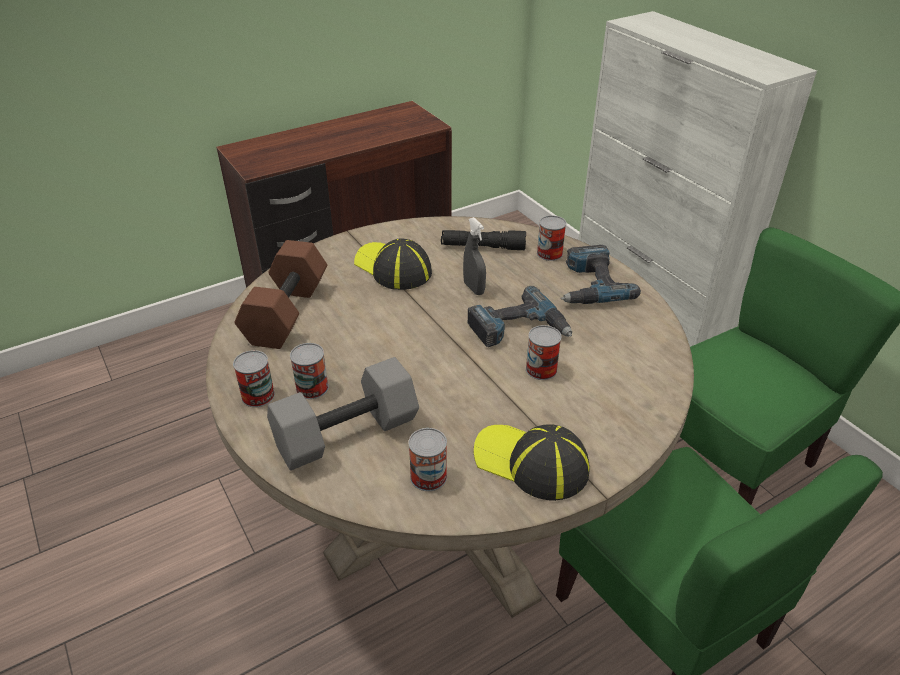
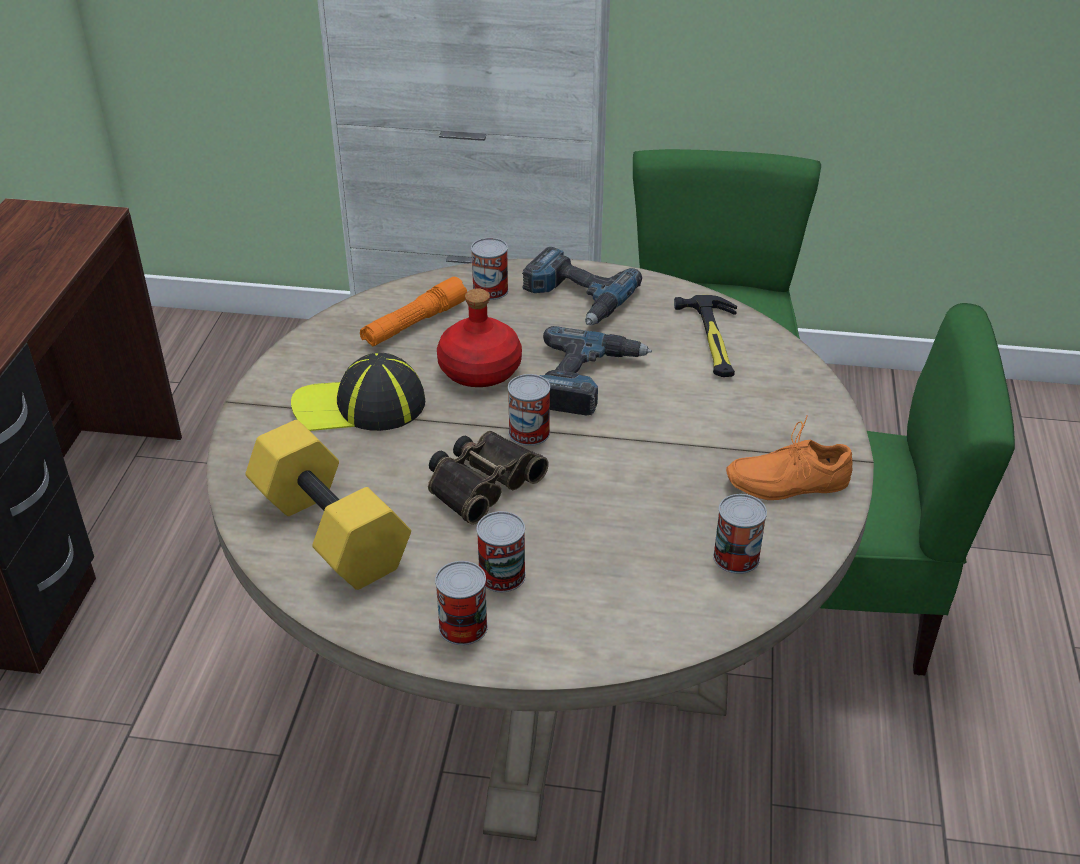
camera: 50 degrees left, 0 degrees up
brown dumbbell [234,240,327,349] -> yellow dumbbell [245,420,411,590]
grey dumbbell [267,357,419,470] -> none
black flashlight [441,230,526,250] -> orange flashlight [360,277,467,347]
grey spray bottle [463,217,486,295] -> red bottle [437,288,522,387]
cap [474,424,590,501] -> orange shoe [726,415,853,500]
can [526,325,561,380] -> can moved to [508,374,550,446]
none -> binoculars [428,431,549,525]
none -> hammer [674,295,737,377]

